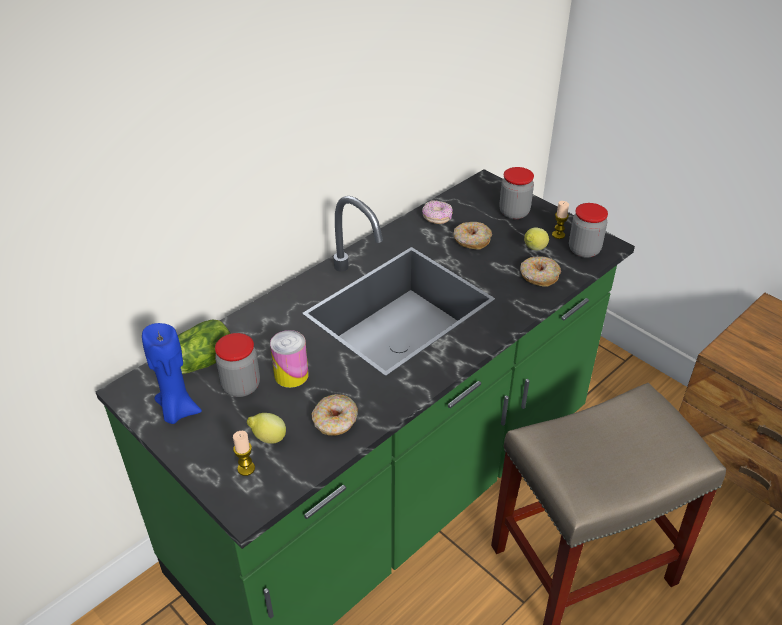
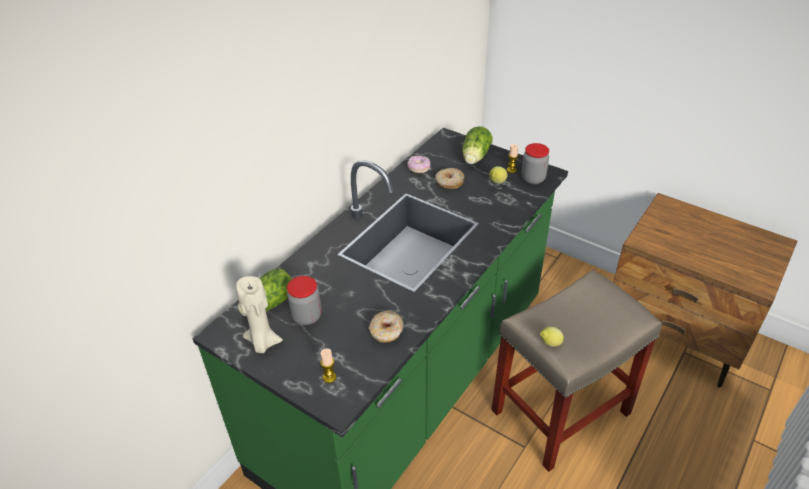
camera: 10 degrees left, 0 degrees up
blue candle [142,323,202,424] -> beige candle [236,276,283,353]
lemon [247,413,286,444] -> lemon moved to [540,327,564,347]
can [270,330,309,388] -> none
jar [499,167,534,219] -> lettuce [462,126,493,164]
donut [520,256,561,287] -> none

